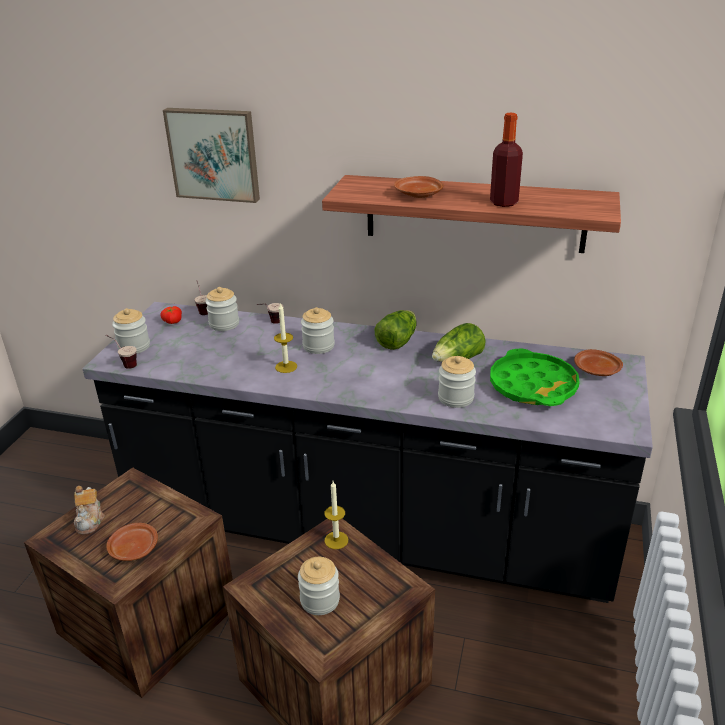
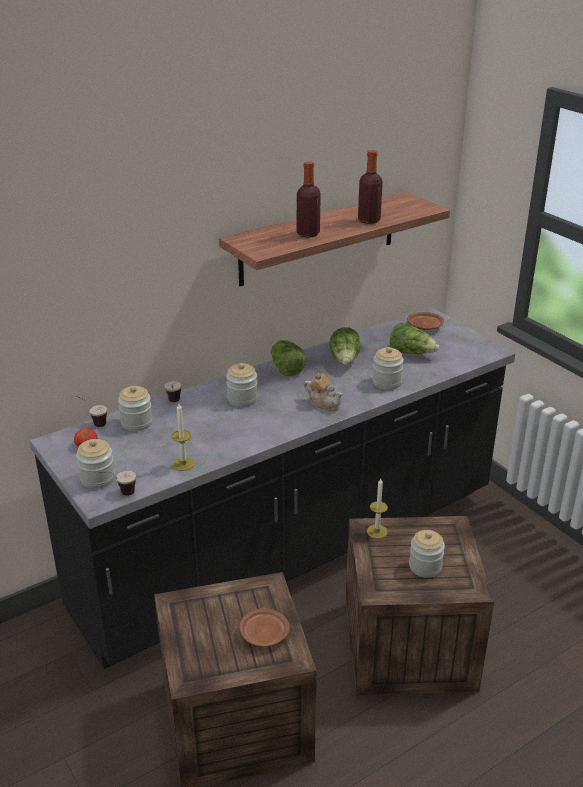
camera: 50 degrees left, 0 degrees up
teapot [74,486,105,534] -> teapot moved to [304,373,343,412]
picture [163,108,260,203] -> none
candle [274,303,297,373] -> candle moved to [172,403,195,471]
brown plate [394,176,444,198] -> bottle [296,161,321,238]
green tray [490,348,580,406] -> lettuce [390,323,439,354]

